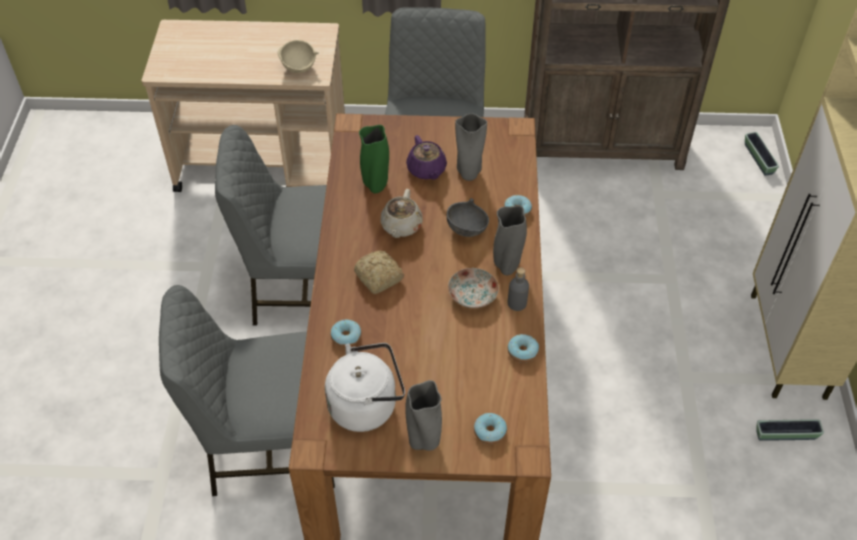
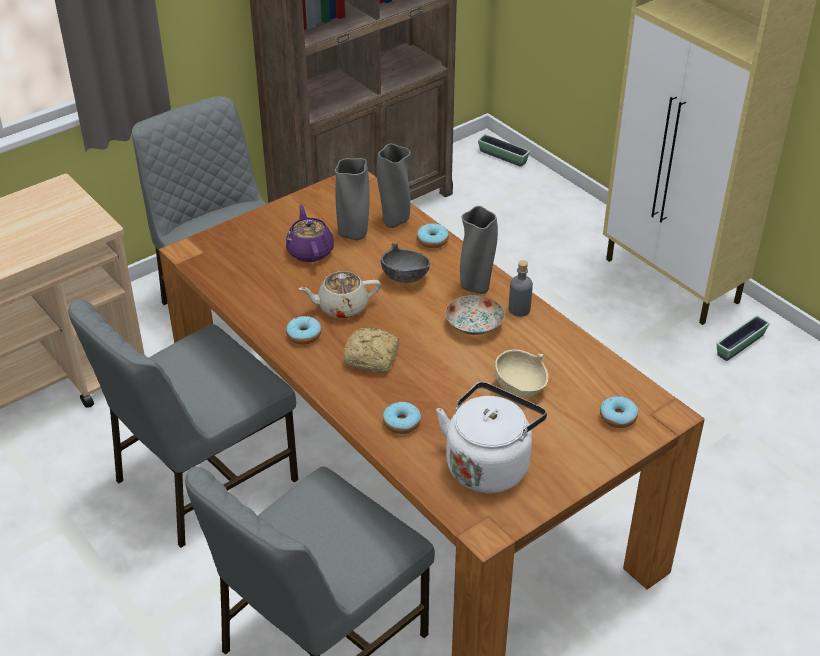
camera: 40 degrees left, 10 degrees down
beige bowl [278,40,318,73] -> beige bowl moved to [494,349,548,397]
green vase [359,125,389,193] -> none
beige teapot [380,189,422,238] -> beige teapot turned 105 degrees clockwise [299,271,381,318]
grey vase [405,380,442,451] -> grey vase moved to [376,144,411,228]
purple teapot [406,135,447,179] -> purple teapot turned 135 degrees counterclockwise [286,205,334,262]
donut [508,334,539,363] -> donut moved to [286,316,321,345]

